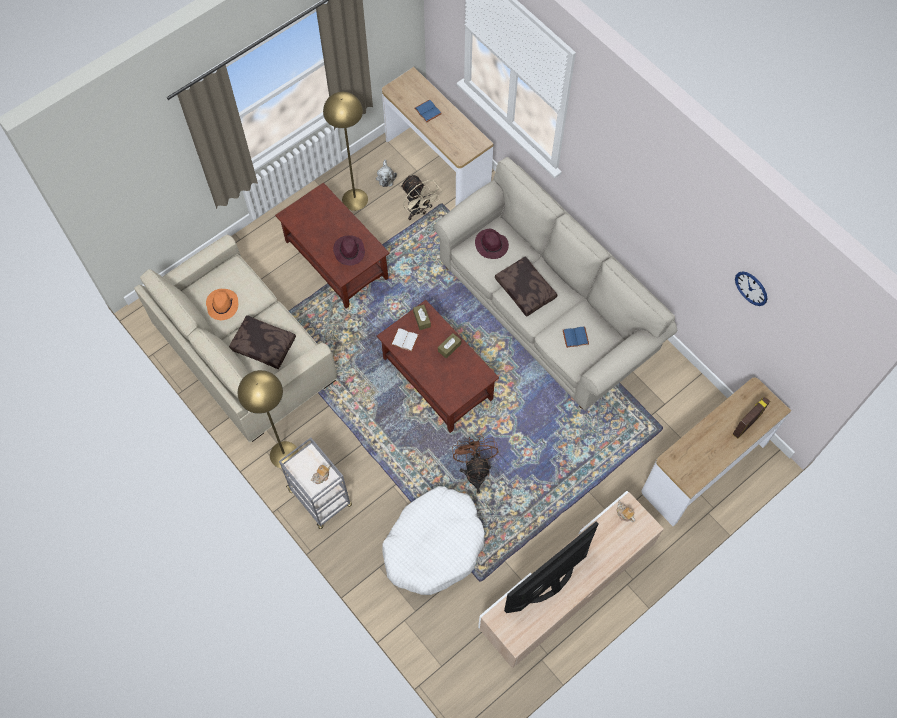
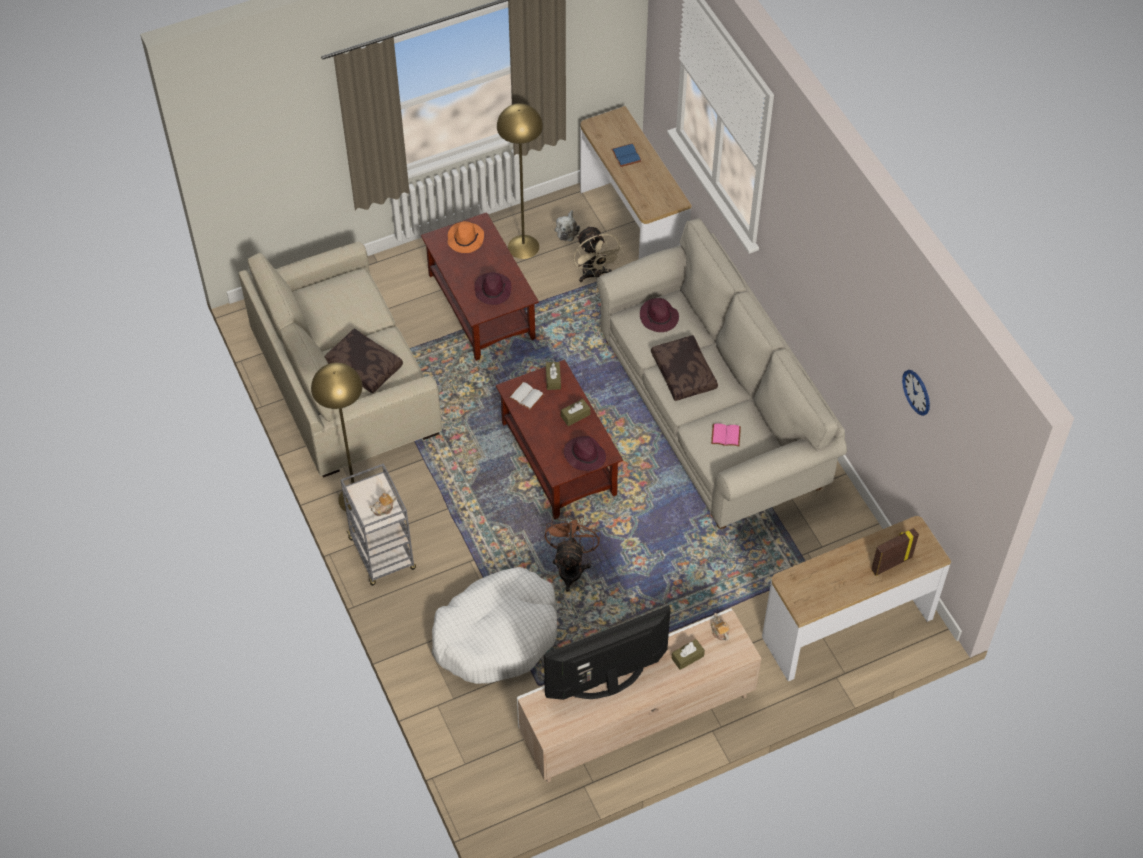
camera: 15 degrees right, 10 degrees down
orange hat [206,289,238,320] -> orange hat moved to [448,221,484,253]
blue book [563,327,589,348] -> pink book [711,423,741,447]
none -> purple hat [564,436,606,471]
none -> brown tissue box [671,639,705,670]

